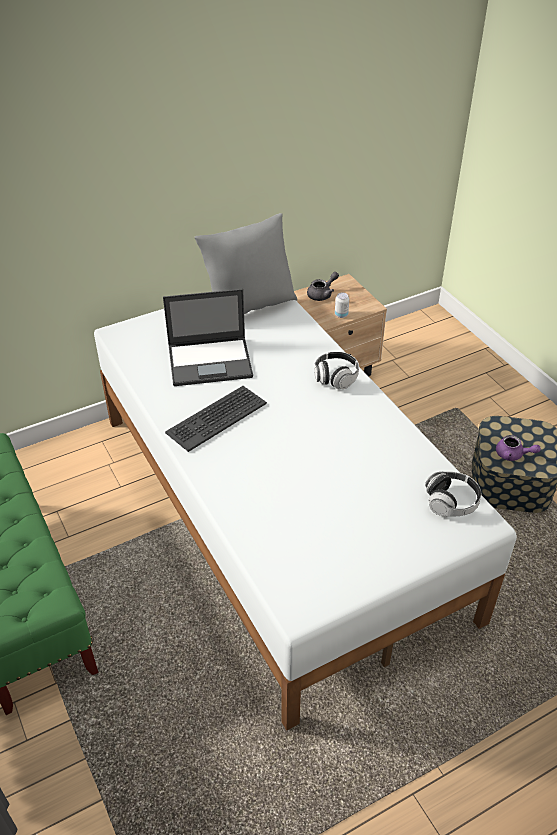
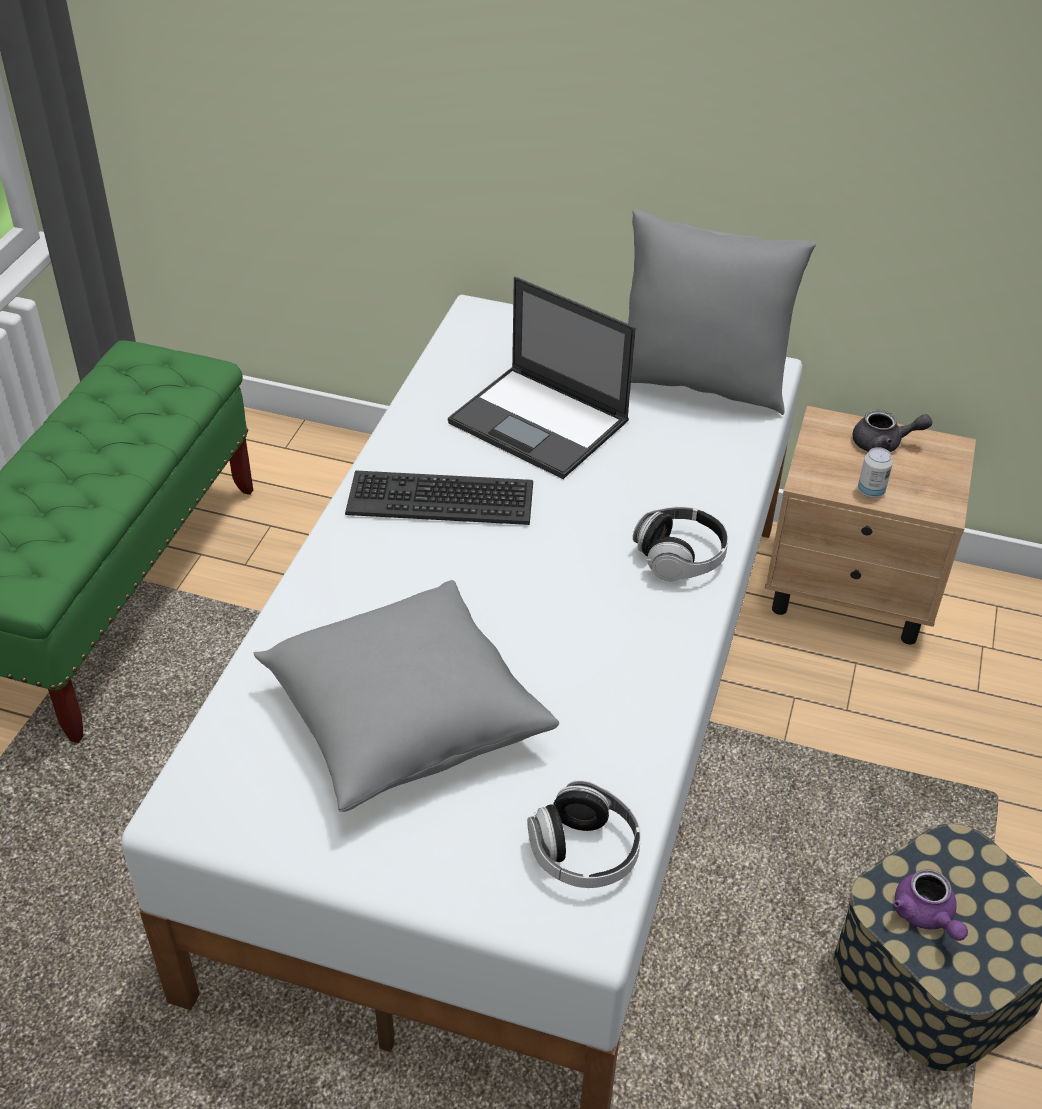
camera: 45 degrees right, 0 degrees up
none -> grey pillow [254,580,559,812]

